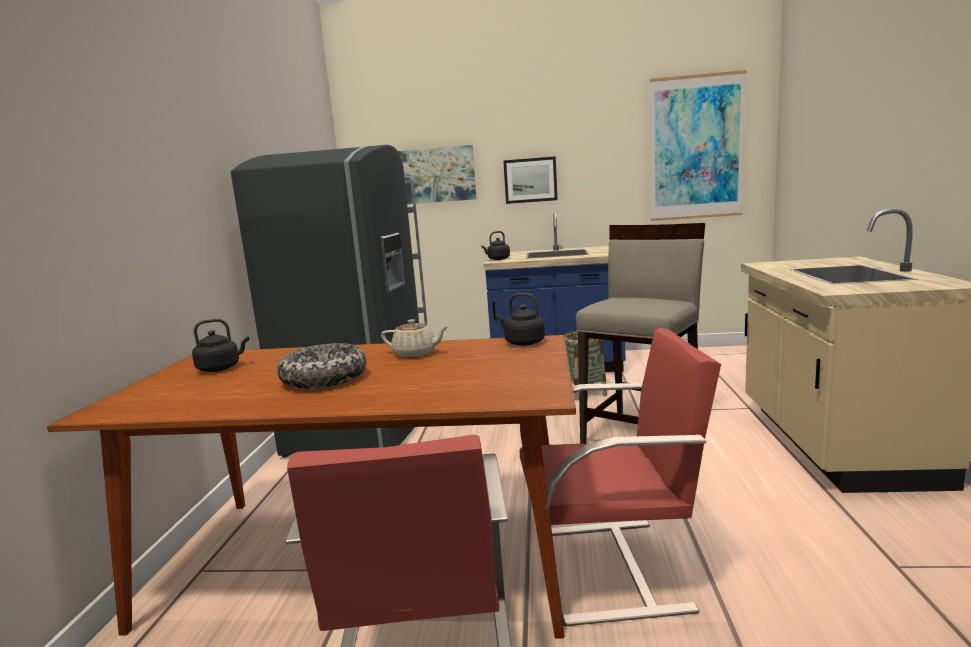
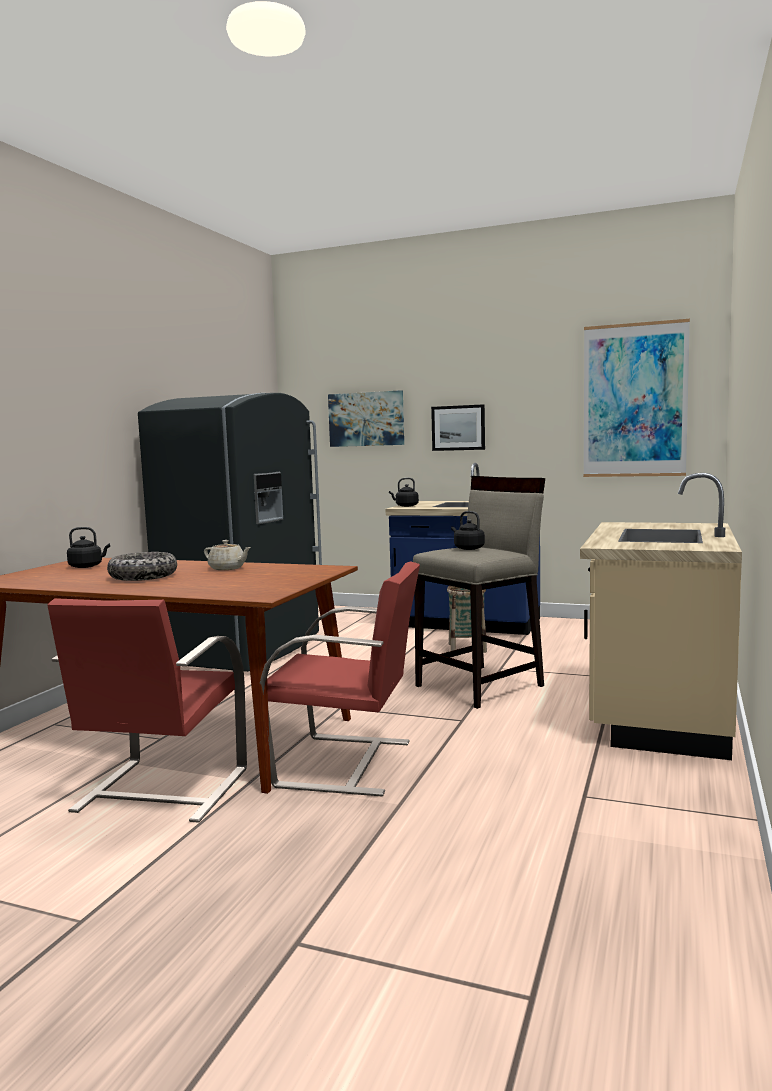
camera: 15 degrees right, 5 degrees down
black kettle [496,293,545,346] -> black kettle moved to [451,511,485,550]

